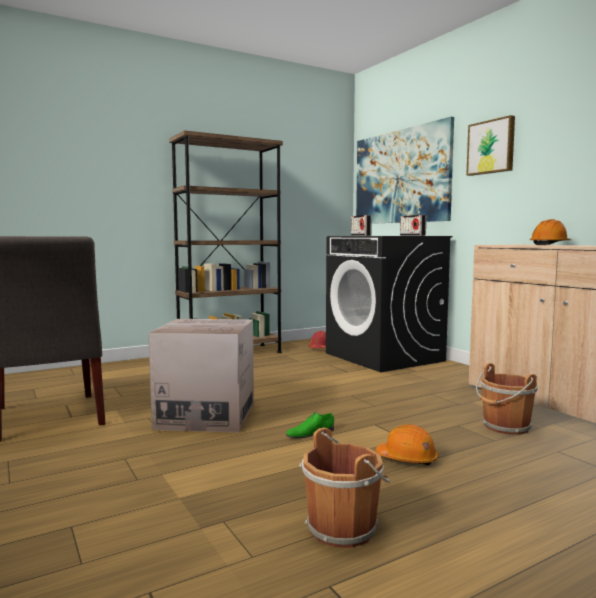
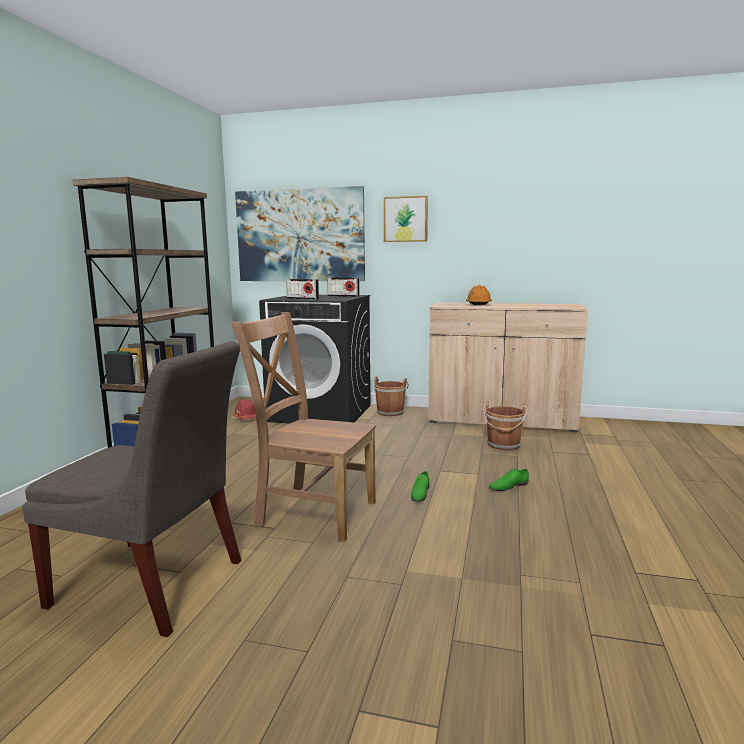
camera: 45 degrees left, 5 degrees up
cardboard box [148,319,254,432] -> brown chair [231,312,376,542]
brown bucket [299,428,390,548] -> brown bucket moved to [374,377,408,416]
orange hard hat [376,424,439,465] -> green shoe [489,469,529,491]

